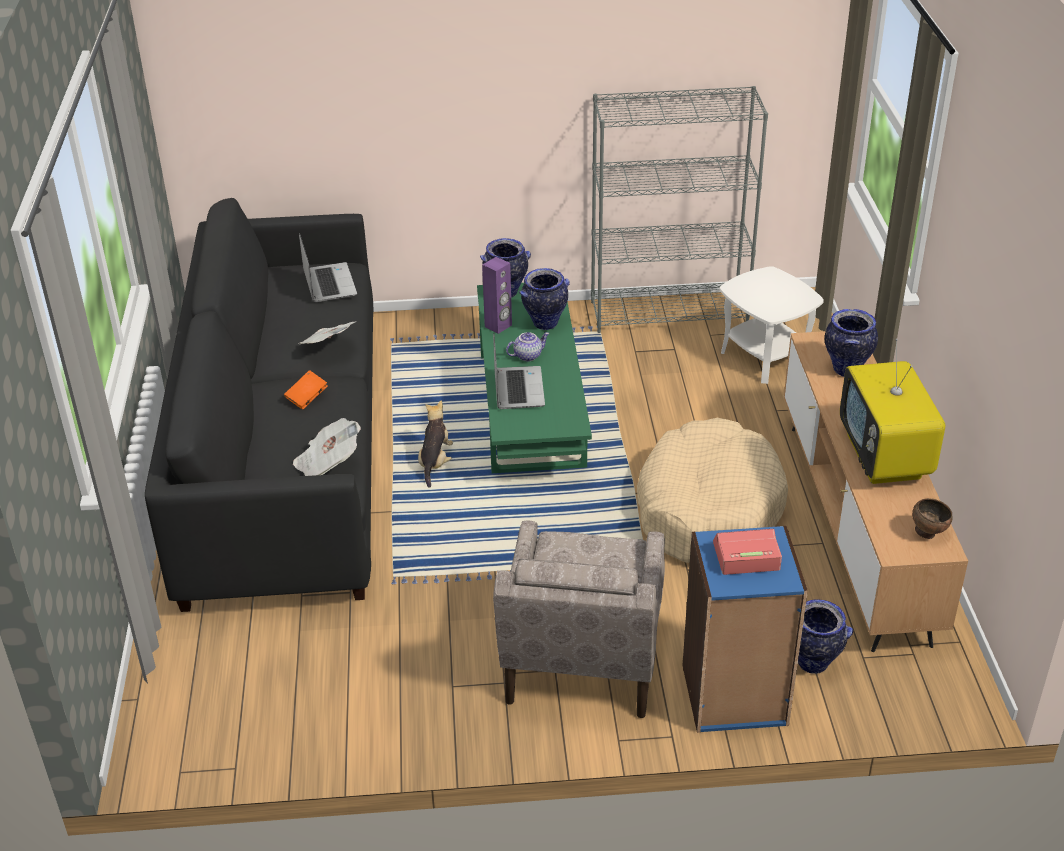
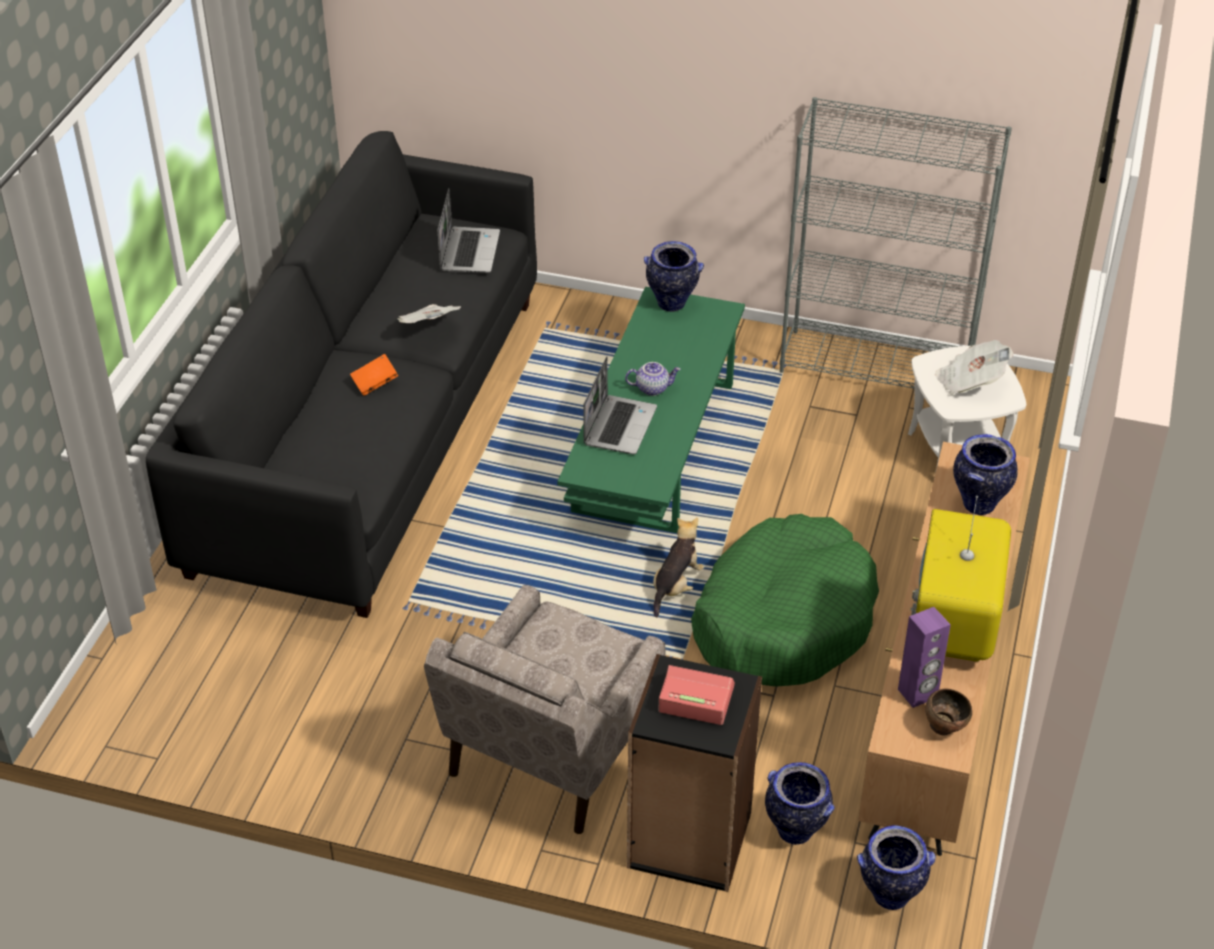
camera: 20 degrees right, 5 degrees up
newspaper [293,418,361,476] -> newspaper moved to [935,340,1013,395]
plush toy [418,400,453,488] -> plush toy moved to [653,517,704,617]
purple speaker [482,257,512,334] -> purple speaker moved to [898,607,951,708]
vase [519,268,570,330] -> vase moved to [857,825,936,910]
beige dog bed [637,418,788,563] -> green dog bed [691,514,879,687]
blue bookcase [682,526,808,733] -> black bookcase [627,654,762,892]

